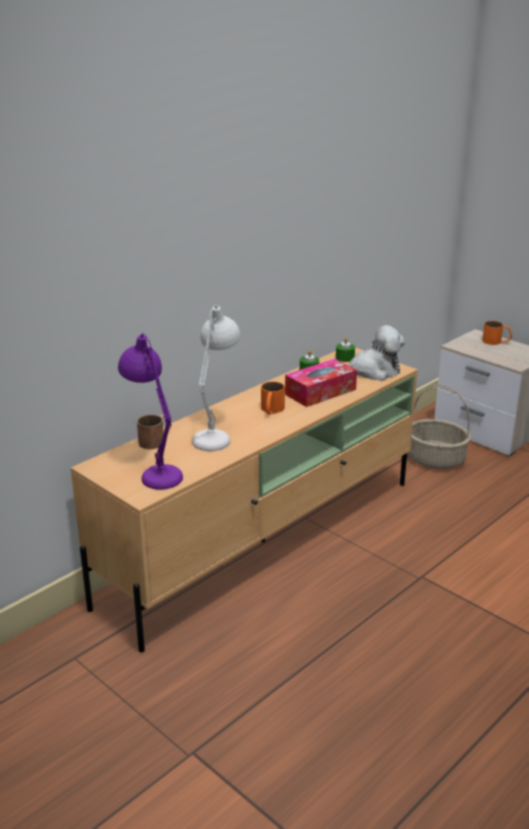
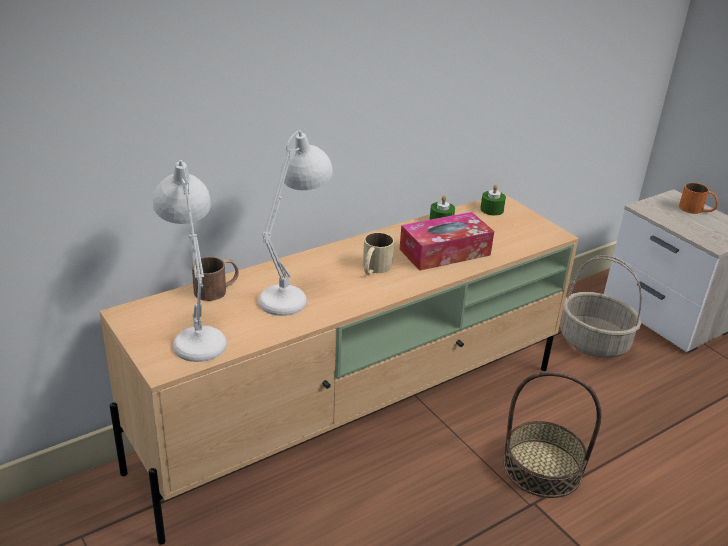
camera: 10 degrees right, 5 degrees up
purple table lamp [118,333,183,490] -> white table lamp [153,160,227,362]
orange mug [261,381,285,415] -> beige mug [363,232,394,275]
plush toy [348,325,405,381] -> none
none -> basket [503,371,601,498]

